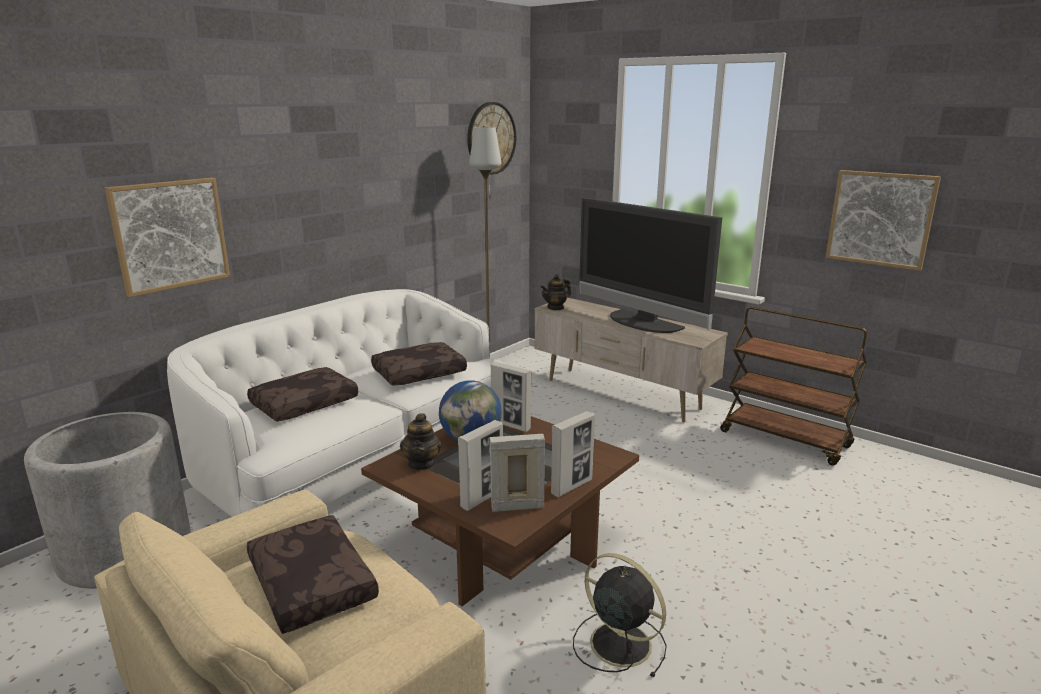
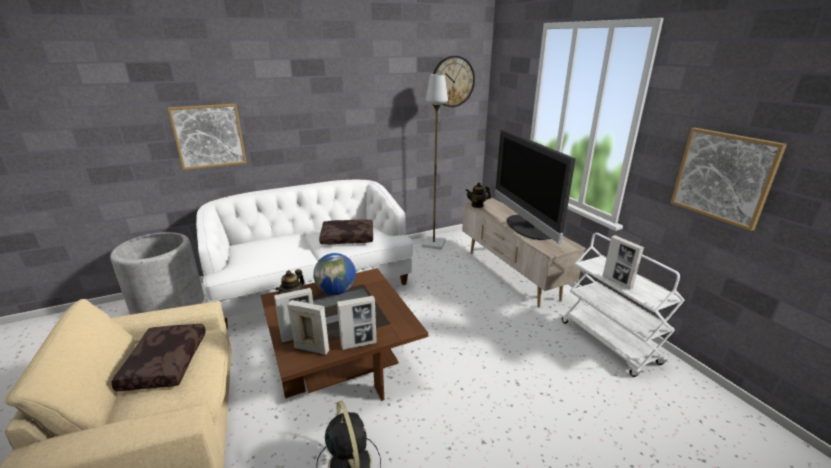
camera: 25 degrees right, 5 degrees up
brown pillow [247,367,358,422] -> none
picture frame [491,362,532,432] -> picture frame moved to [603,235,644,289]
brown cart [720,307,867,466] -> white cart [562,233,685,377]

